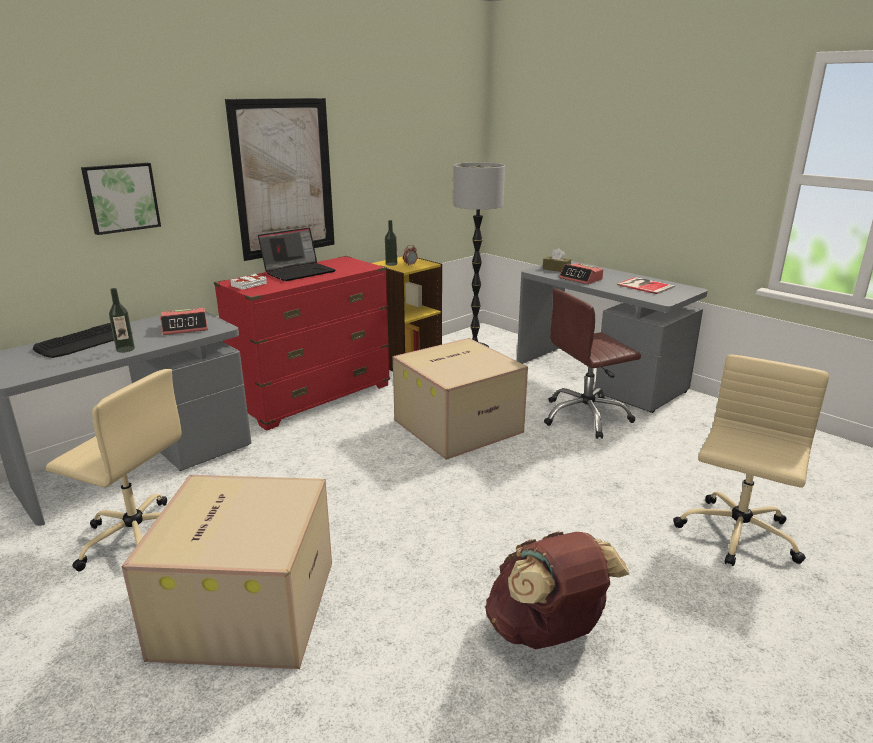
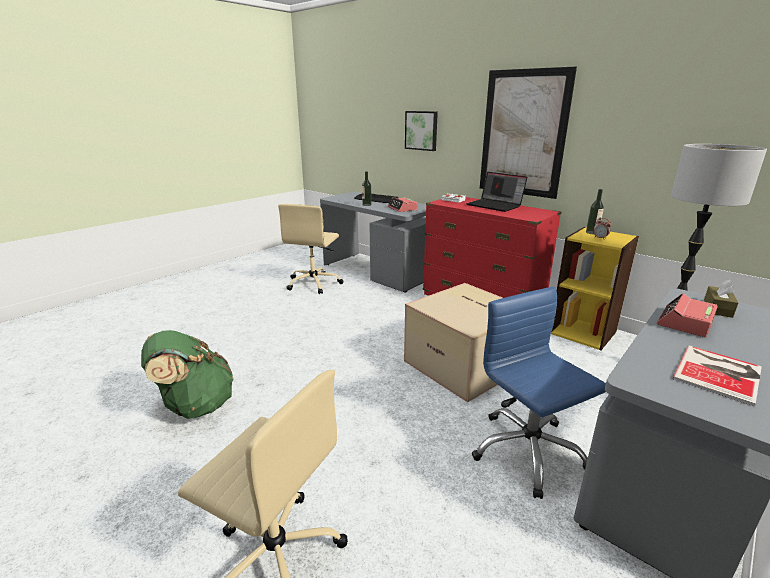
camera: 85 degrees right, 0 degrees up
cardboard box [121,475,332,669] -> none
brown backpack [485,531,629,649] -> green backpack [141,330,234,419]
brown office chair [544,288,641,439] -> blue office chair [472,287,606,499]

